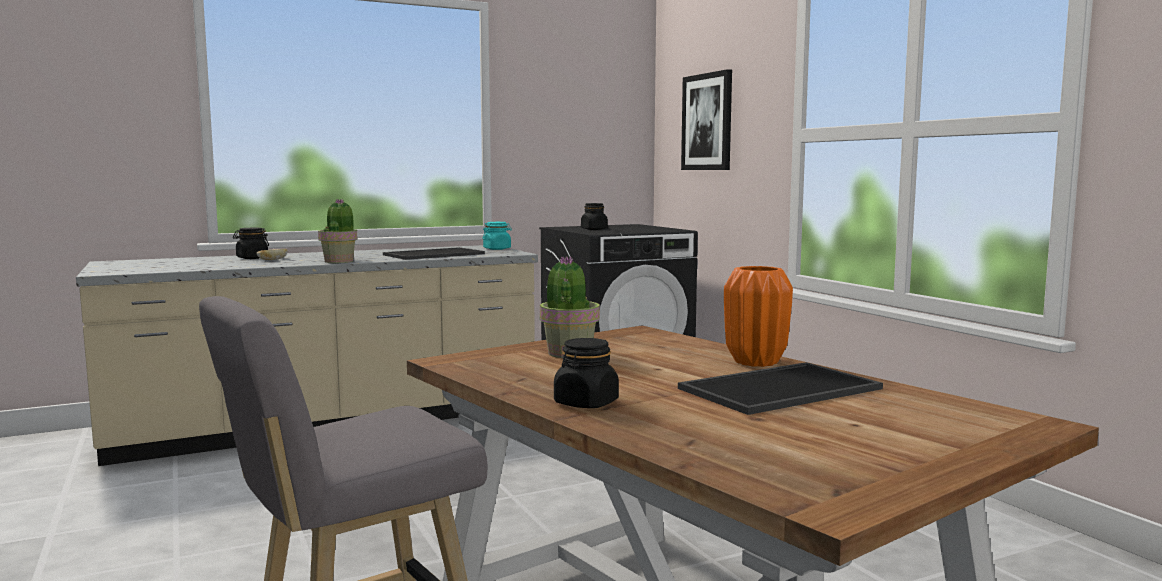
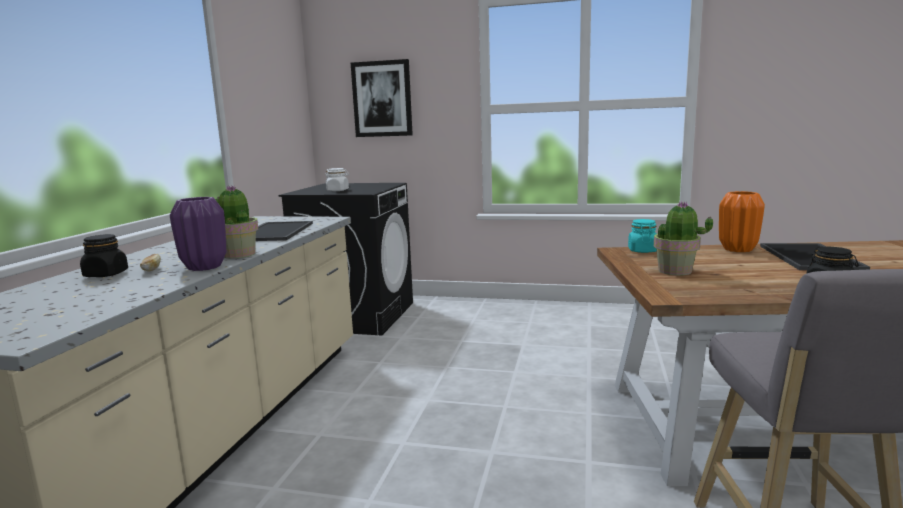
camera: 50 degrees left, 5 degrees up
turquoise jar [482,222,512,250] -> turquoise jar moved to [628,219,657,253]
black jar [581,203,608,230] -> white jar [325,168,349,191]
none -> purple vase [170,197,226,271]

